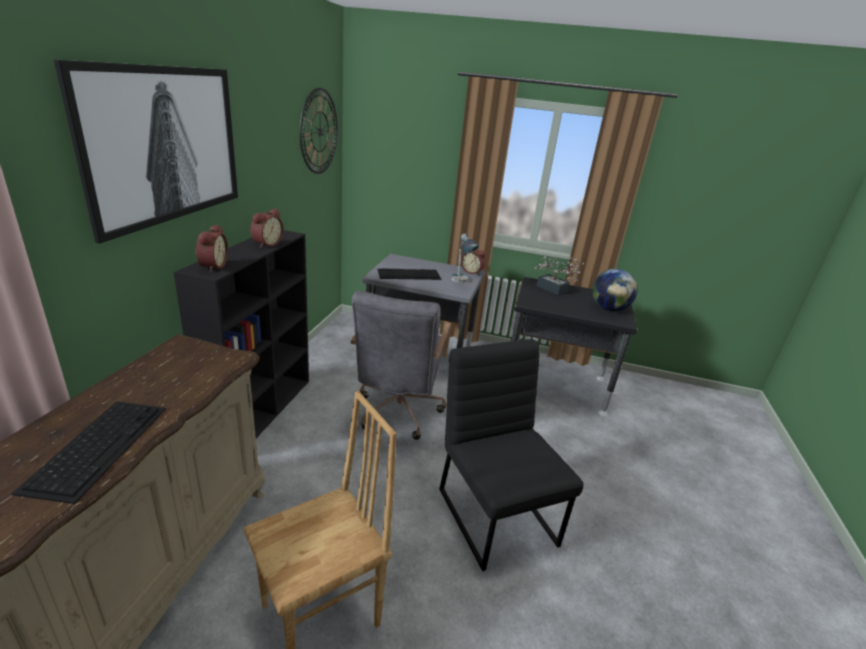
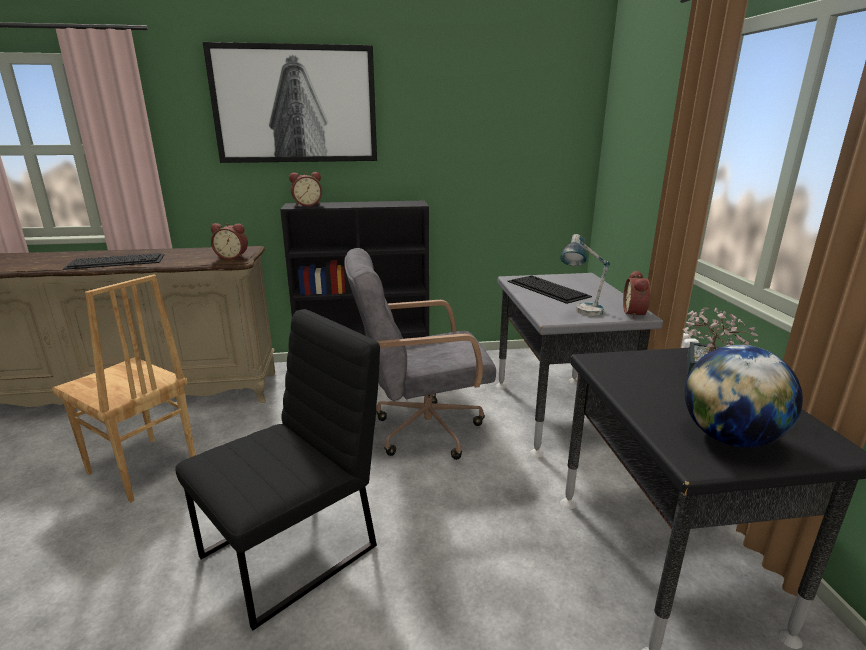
camera: 70 degrees right, 5 degrees down
alarm clock [250,209,284,248] -> alarm clock moved to [211,223,248,260]
wall clock [300,88,338,174] -> none

